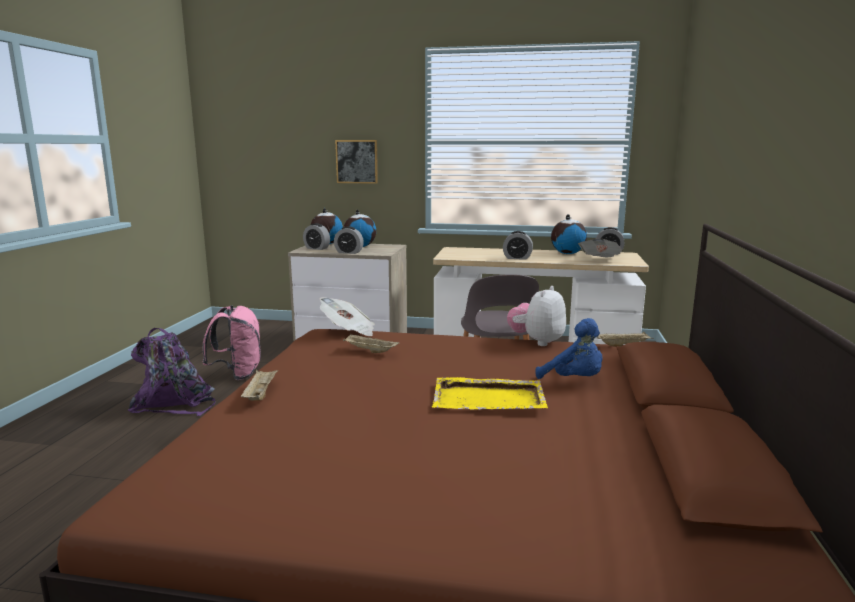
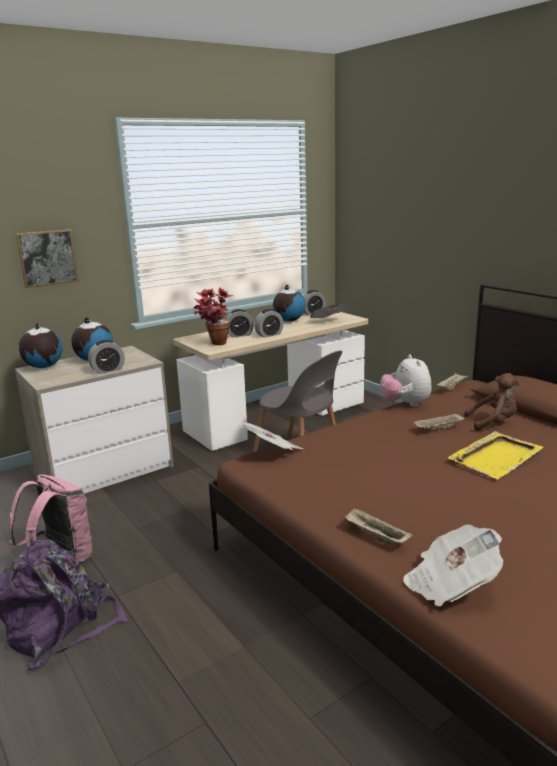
camera: 45 degrees left, 5 degrees up
alarm clock [303,223,330,250] -> alarm clock moved to [225,309,254,337]
beige tray [343,334,399,353] -> beige tray moved to [414,413,464,430]
blue plush toy [535,318,603,379] -> brown plush toy [464,373,520,431]
none -> potted plant [194,288,233,345]
none -> newspaper [403,524,504,607]

